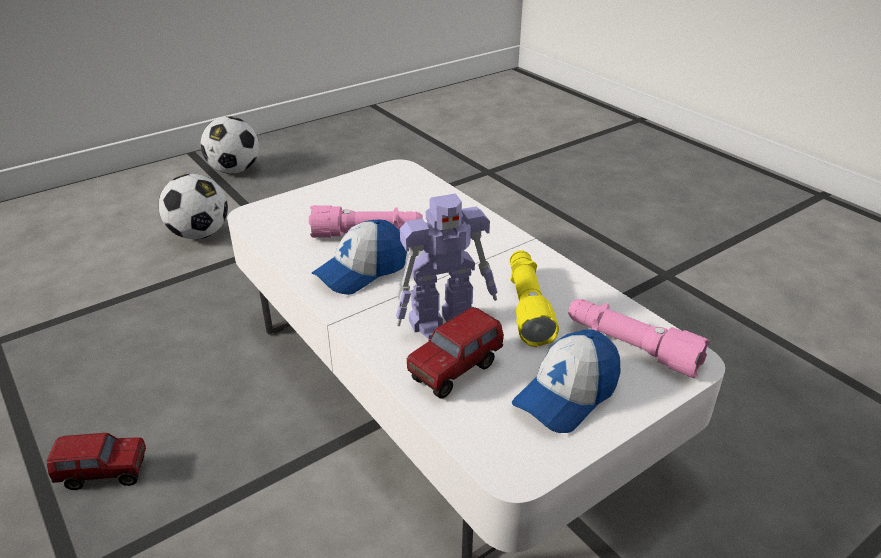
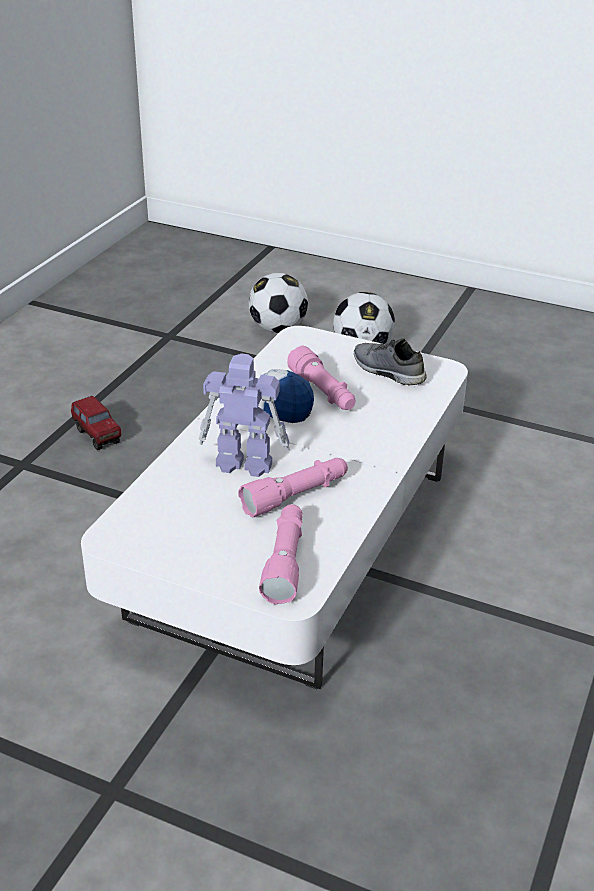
camera: 60 degrees right, 0 degrees up
football [200,116,259,174] -> football moved to [249,273,308,333]
toy robot [395,193,498,339] -> toy robot turned 150 degrees clockwise [198,353,290,477]
toy truck [407,307,504,399] -> none
yellow flashlight [510,250,559,347] -> pink flashlight [238,458,348,518]
cap [512,329,621,433] -> none
none -> grey shoe [354,338,427,385]

